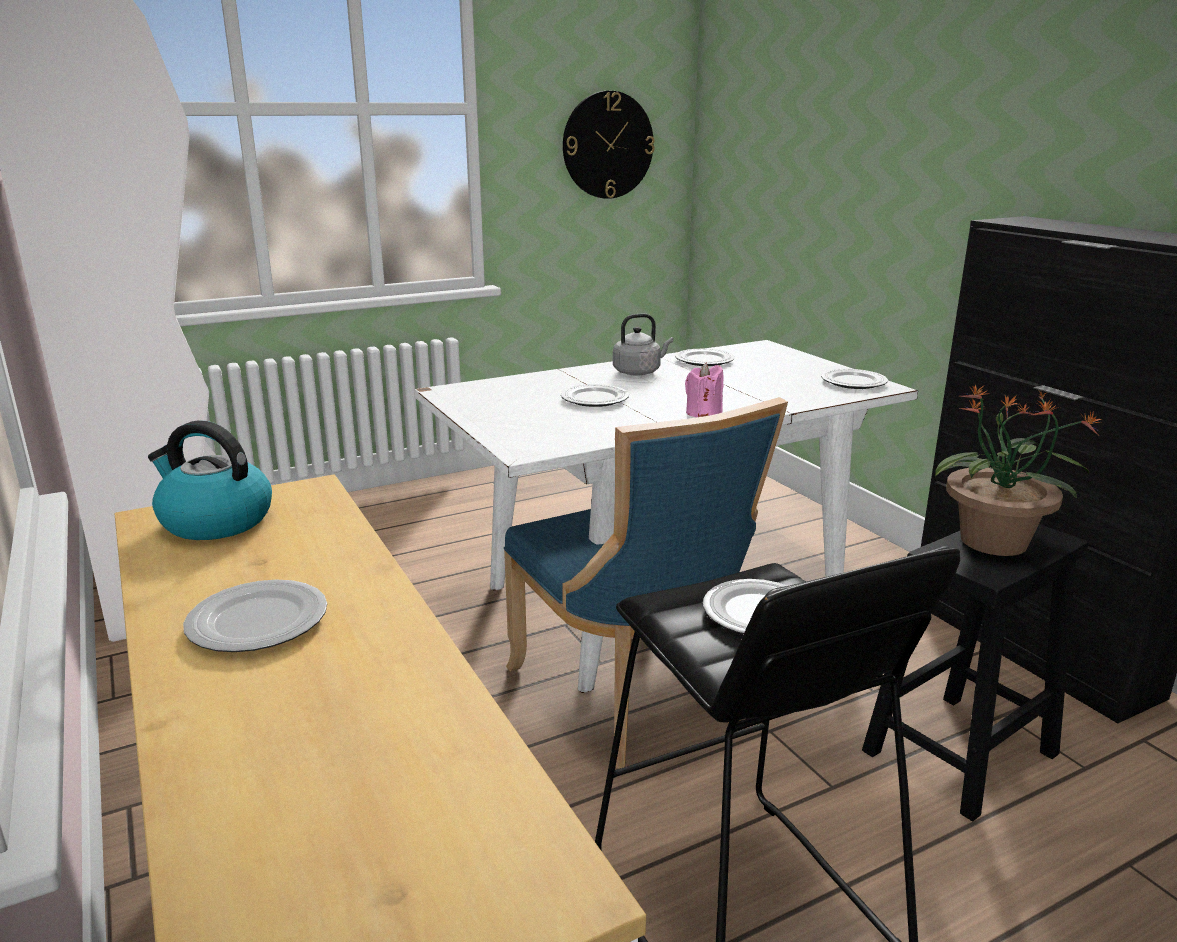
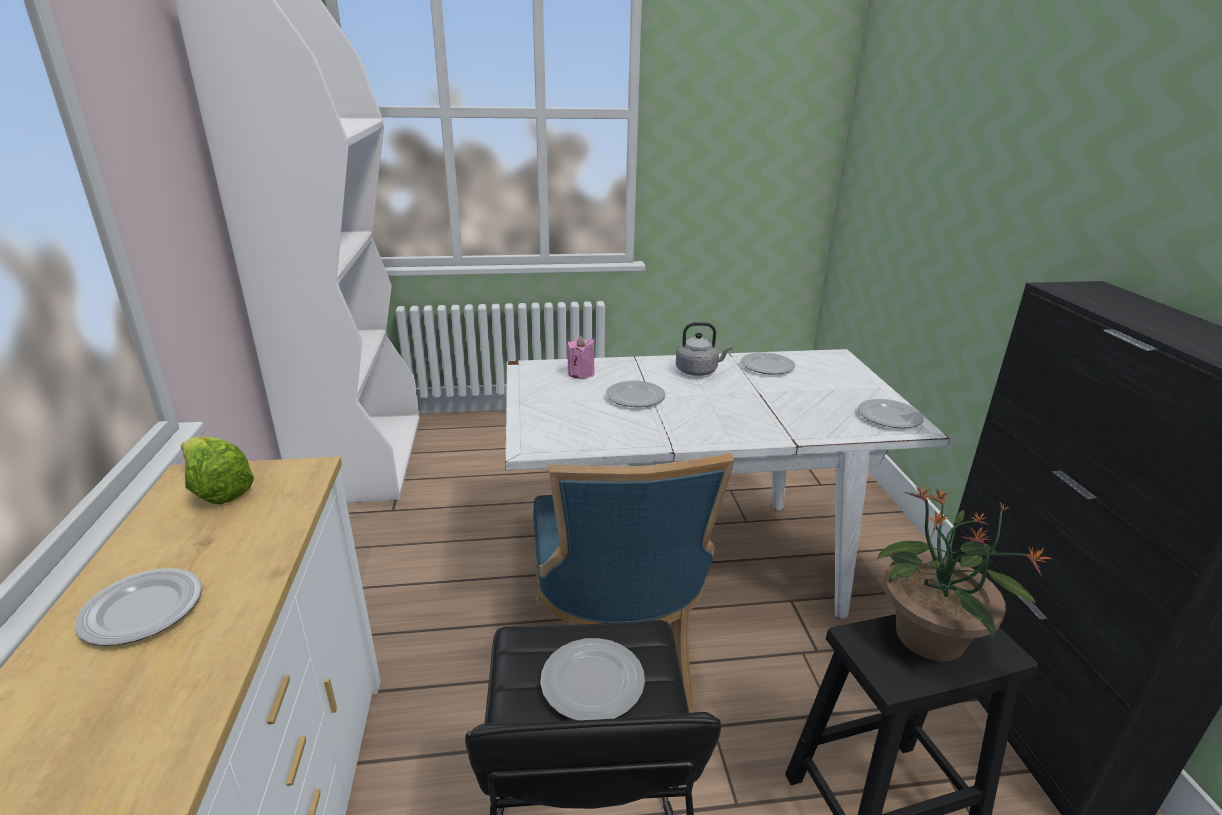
camera: 20 degrees right, 5 degrees up
kettle [148,420,272,540] -> lettuce [181,436,254,504]
wall clock [563,91,655,199] -> none
pink candle [685,363,724,417] -> pink candle moved to [568,336,595,378]

